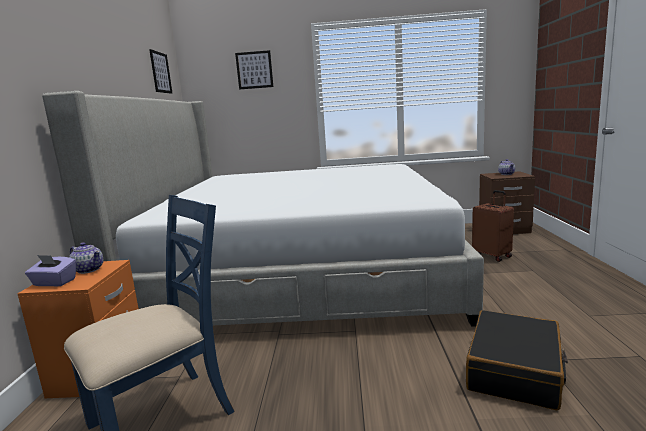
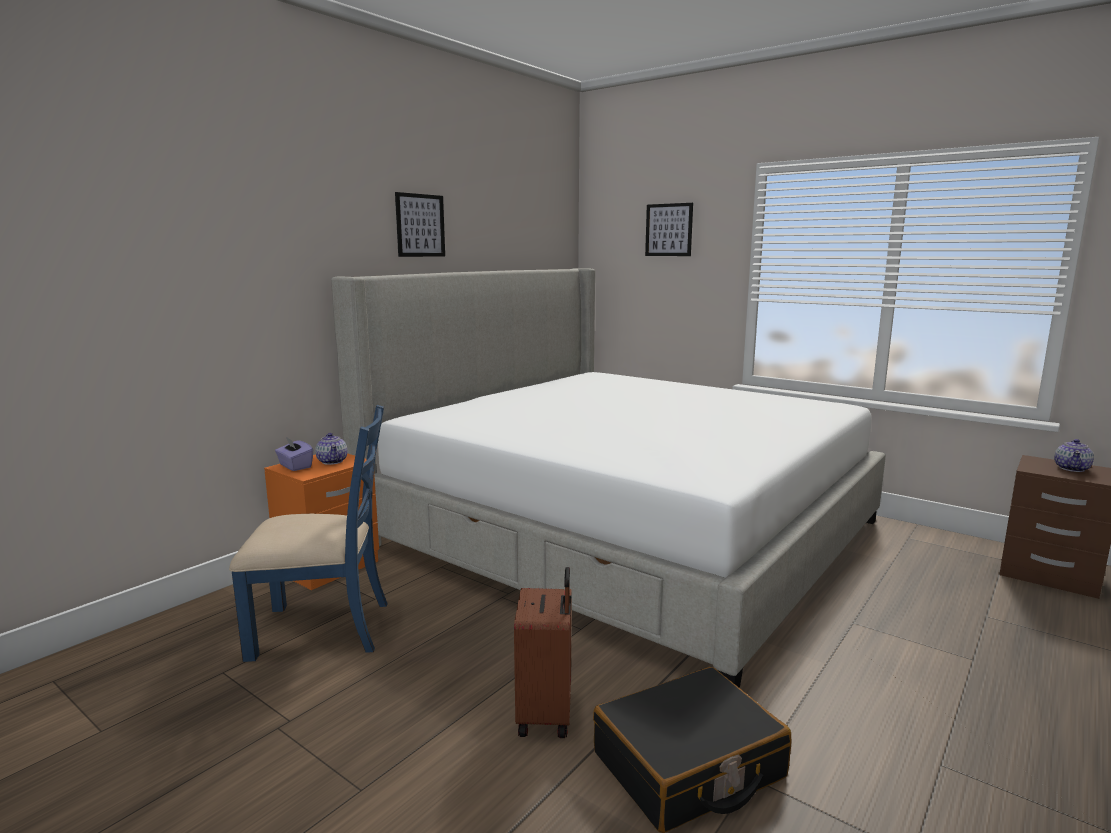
camera: 35 degrees right, 0 degrees up
picture [149,49,173,94] -> picture moved to [395,192,445,257]
brown suitcase [472,190,514,262] -> brown suitcase moved to [514,567,572,738]

